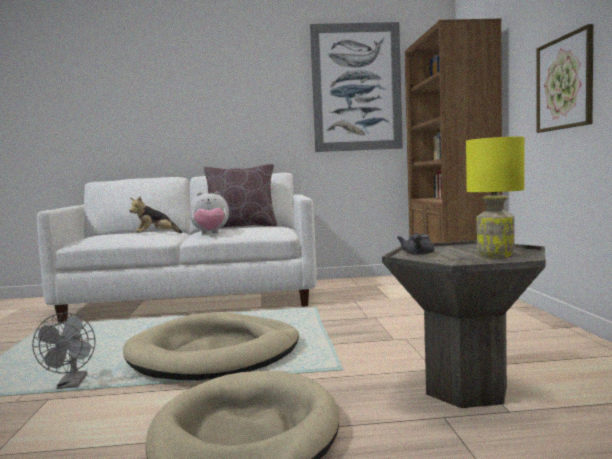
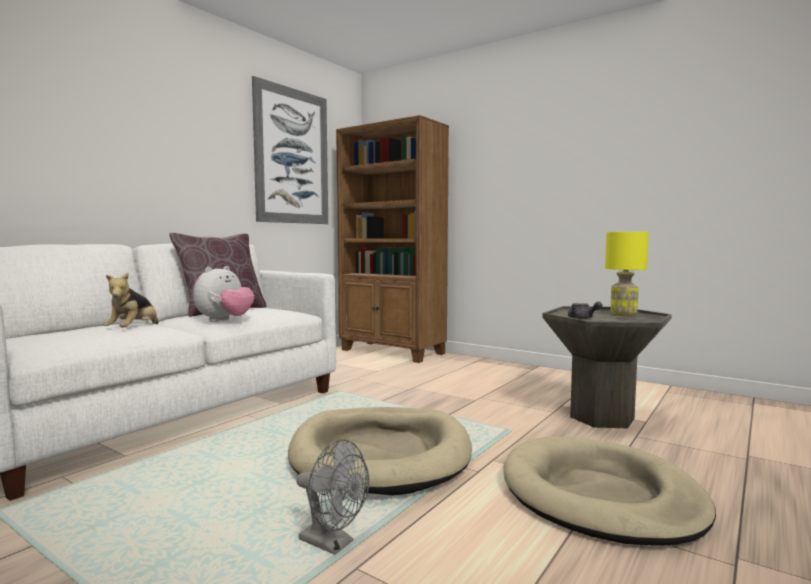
camera: 50 degrees left, 0 degrees up
picture [537,24,594,133] -> none

